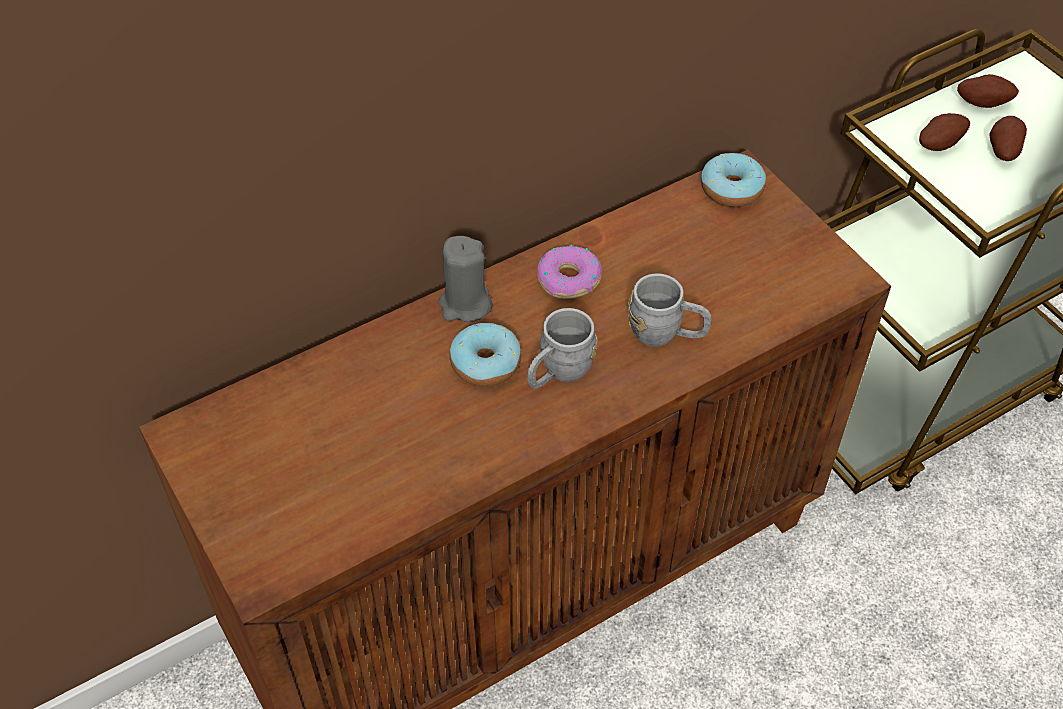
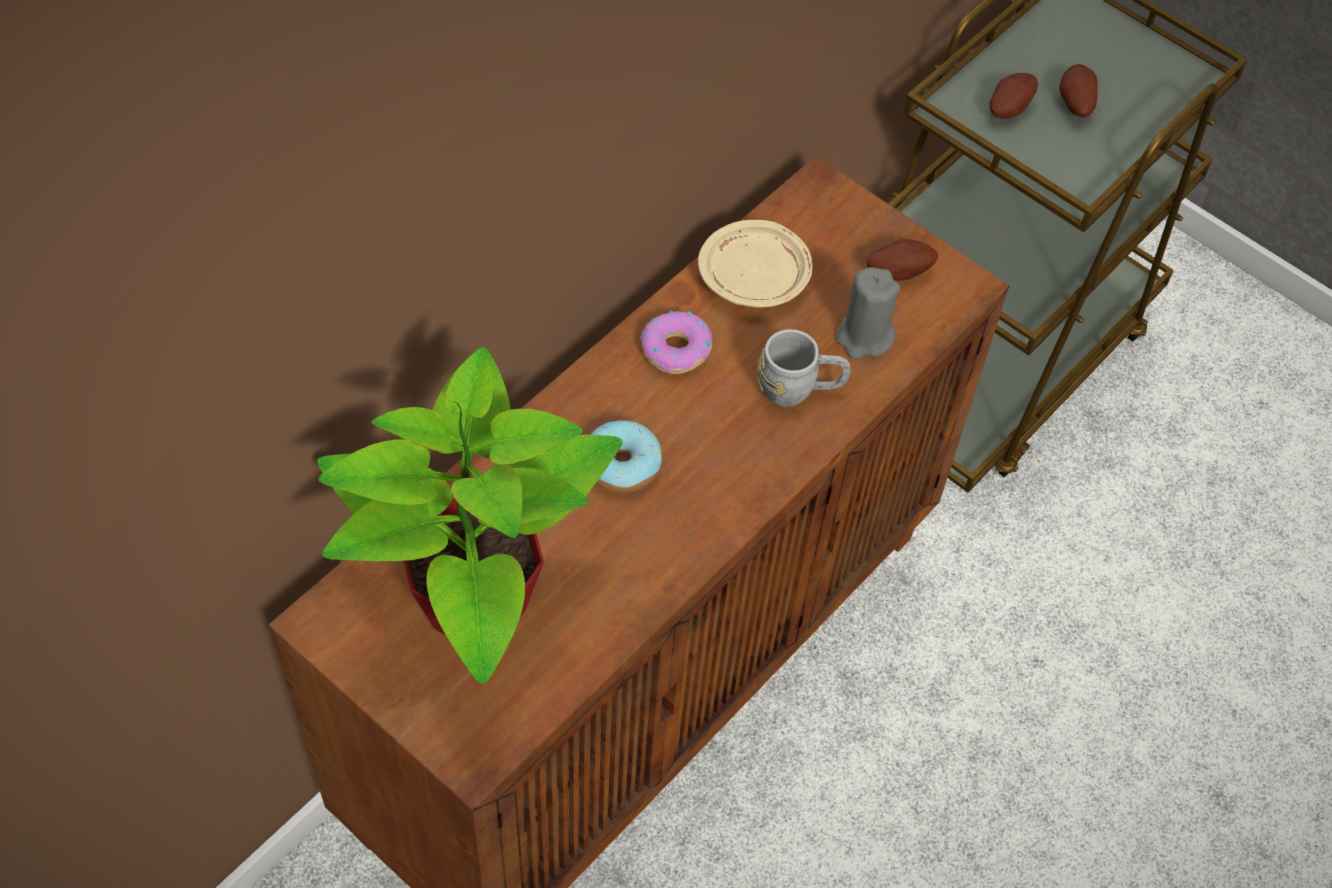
camera: 20 degrees left, 5 degrees up
grey candle [438,236,492,322] -> grey candle moved to [836,267,900,360]
grey mug [527,308,597,389] -> none
donut [701,153,766,207] -> none
potato [957,74,1019,108] -> potato moved to [867,239,938,281]
none -> potted plant [317,347,623,684]
none -> beige plate [698,220,812,308]

